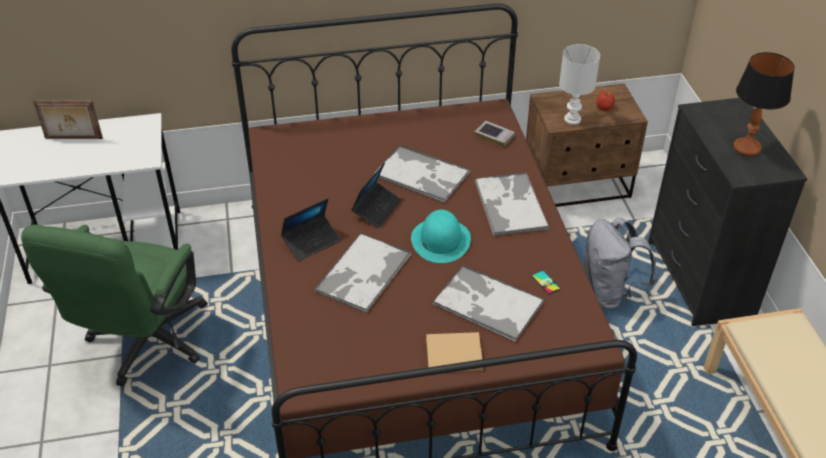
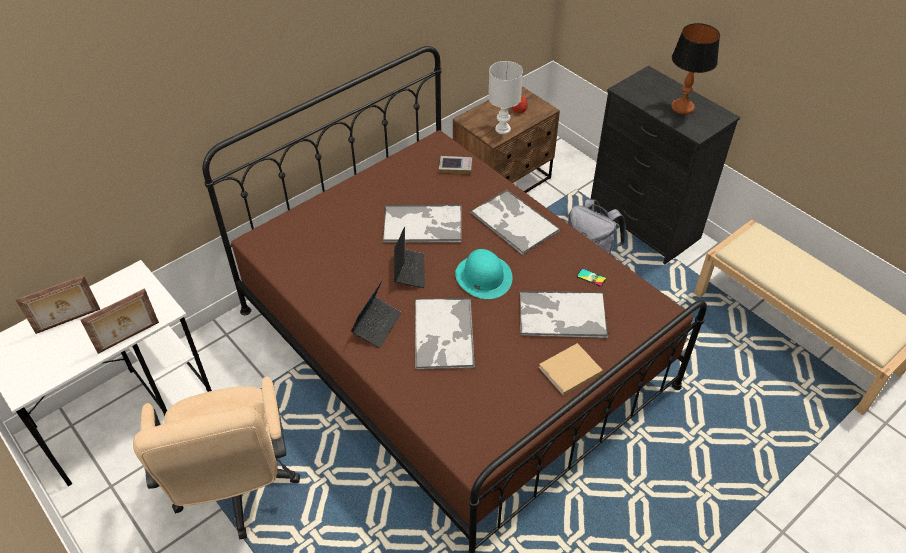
camera: 30 degrees left, 5 degrees up
green office chair [21,225,208,387] -> beige office chair [133,377,300,539]
none -> picture frame [80,288,159,354]

